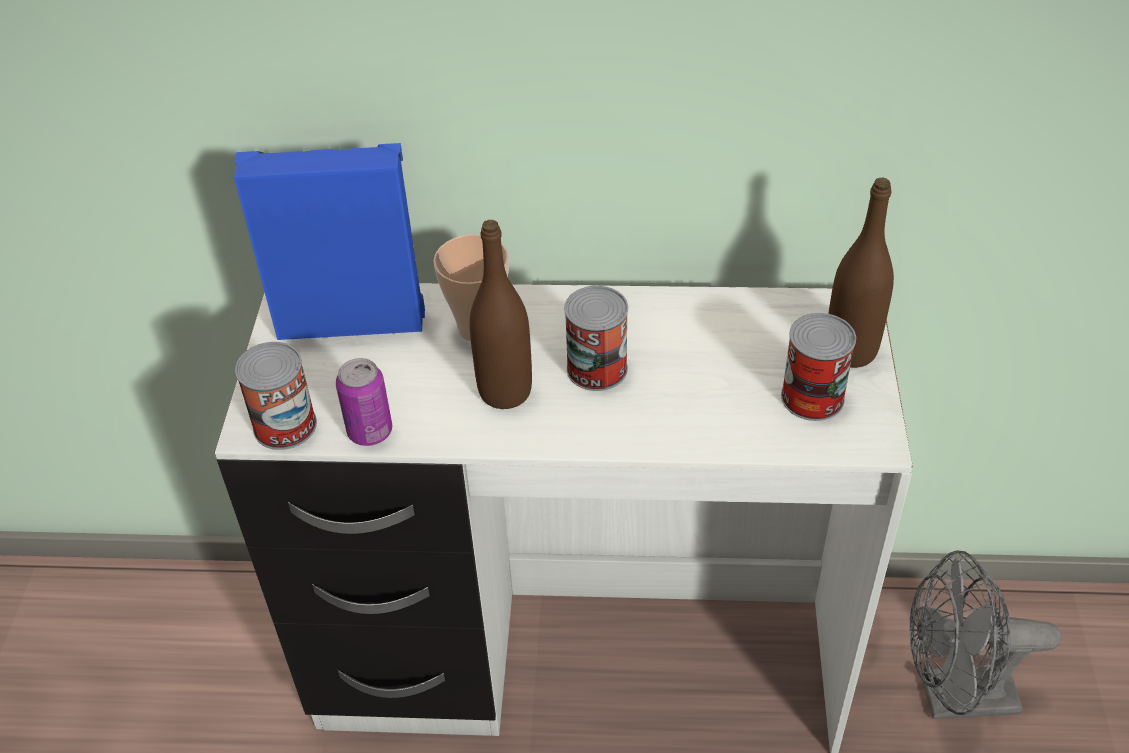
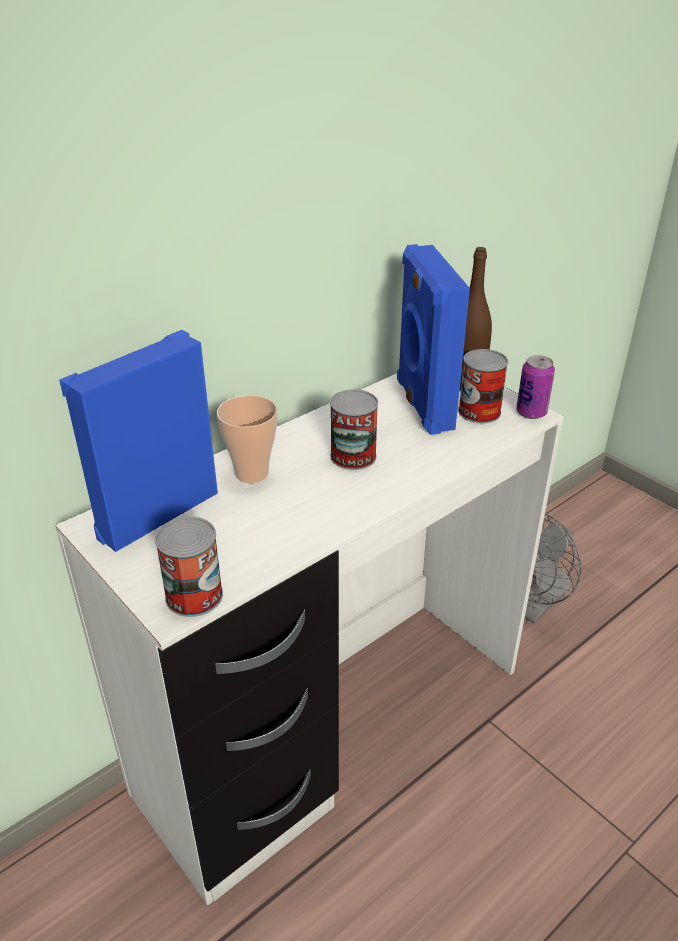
camera: 45 degrees left, 10 degrees down
can [336,358,392,446] -> can moved to [516,355,555,419]
brown bottle [470,220,532,409] -> none
none -> blue speaker [397,244,470,435]

